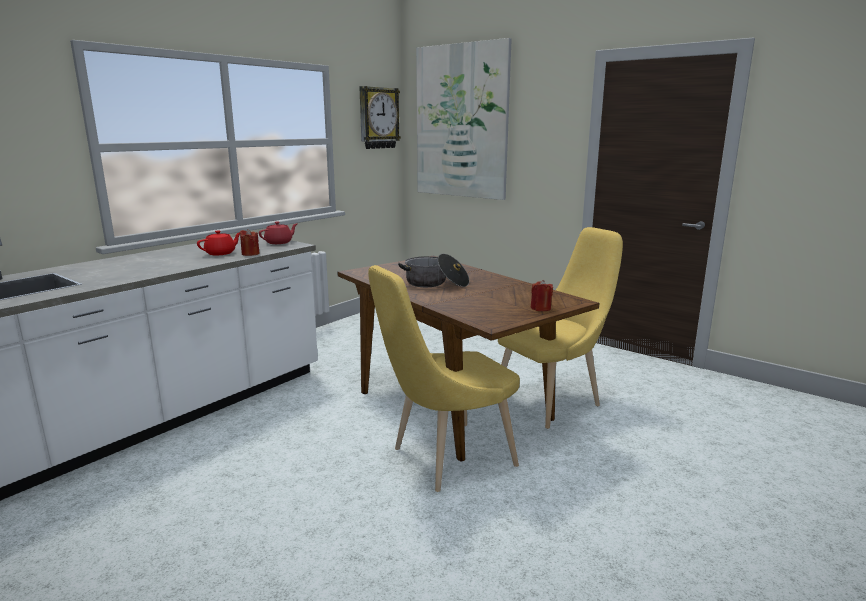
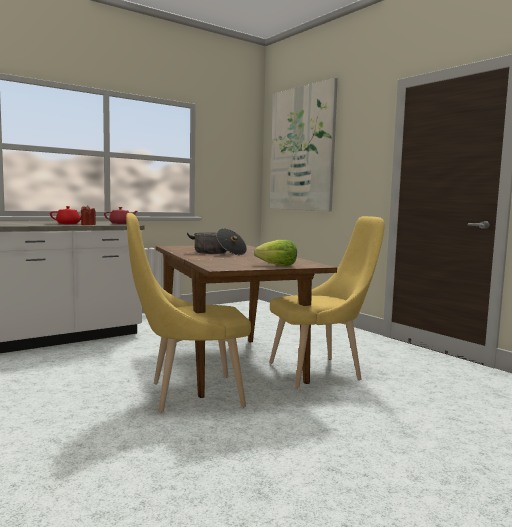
camera: 15 degrees right, 10 degrees down
wall clock [359,86,401,149] -> none
red candle [531,280,553,311] -> lettuce [254,240,297,266]

